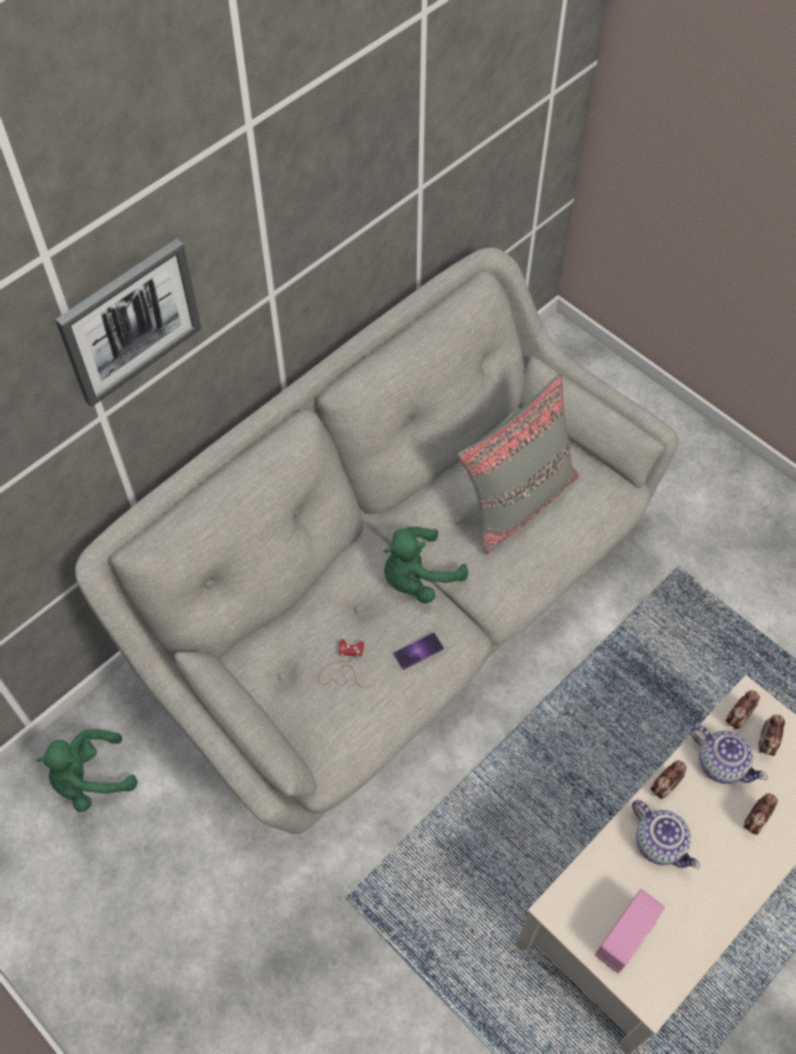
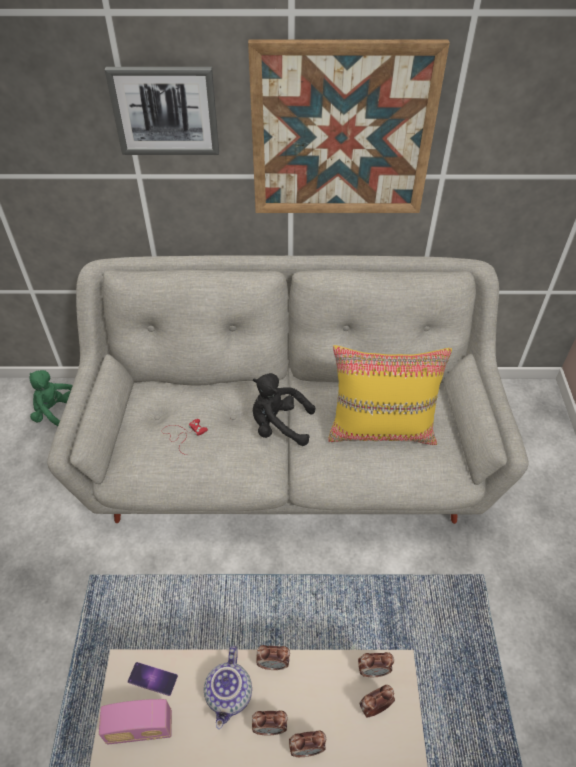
camera: 45 degrees right, 10 degrees down
green plush toy [384,526,468,604] -> black plush toy [253,373,315,446]
phone [394,633,444,670] -> phone moved to [128,662,178,696]
grey pillow [458,373,579,555] -> yellow pillow [328,345,452,445]
teapot [690,725,768,784] -> none
none -> picture [248,39,450,213]
none -> alarm clock [252,710,288,735]

